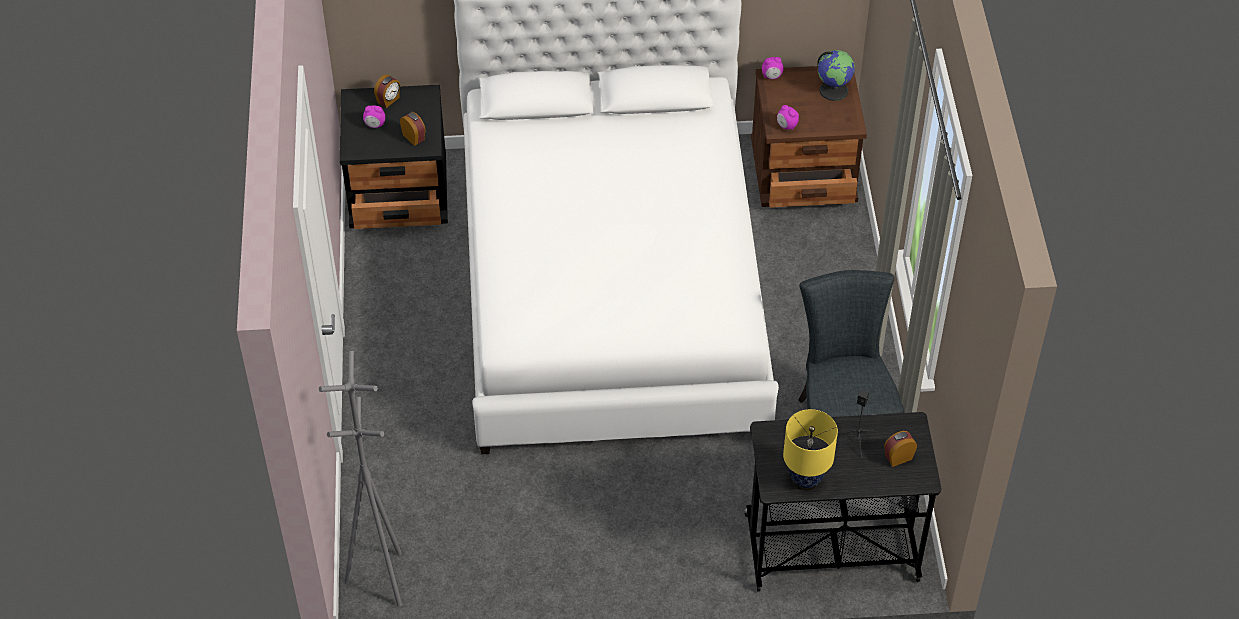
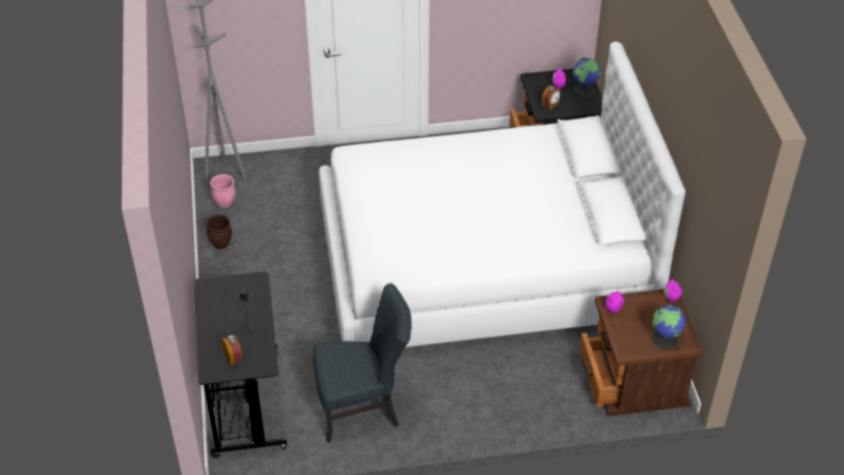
camera: 85 degrees right, 5 degrees down
alarm clock [374,74,400,108] -> globe [573,58,600,97]
yellow table lamp [783,409,838,491] -> none
none -> brown planter [206,214,232,249]
none -> pink planter [210,174,235,208]

